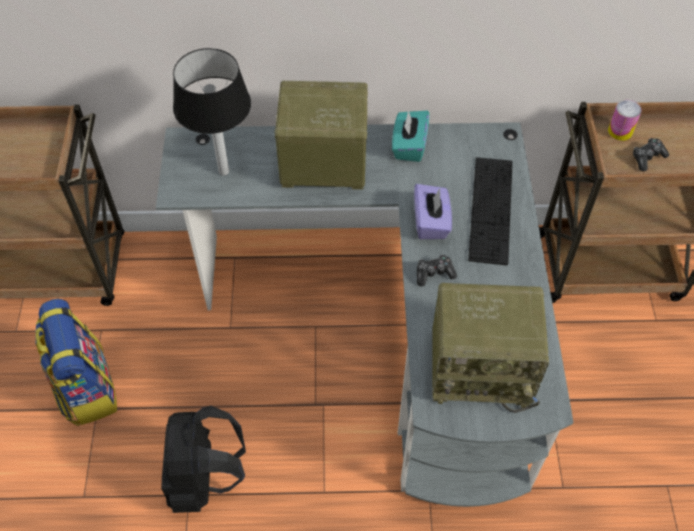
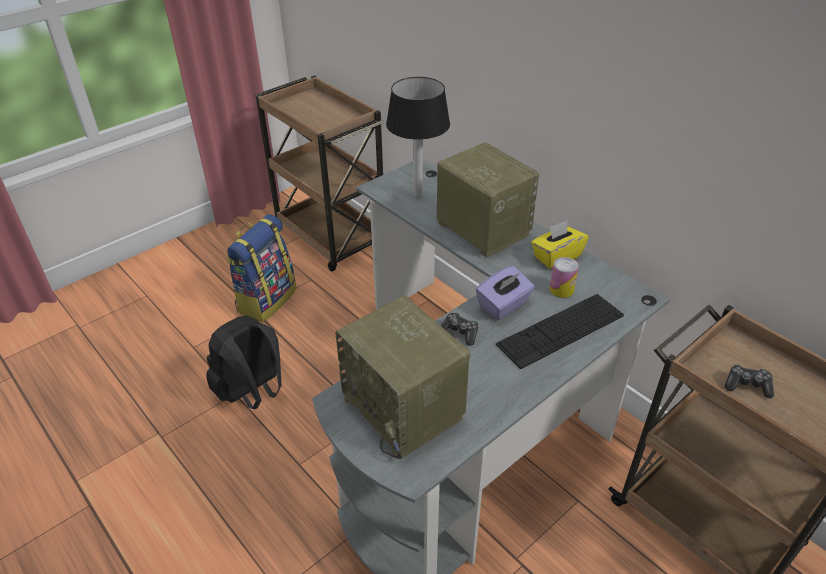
camera: 50 degrees right, 15 degrees down
turquoise tissue box [392,110,429,162] -> yellow tissue box [531,221,588,269]
can [608,100,642,141] -> can moved to [550,257,579,298]

